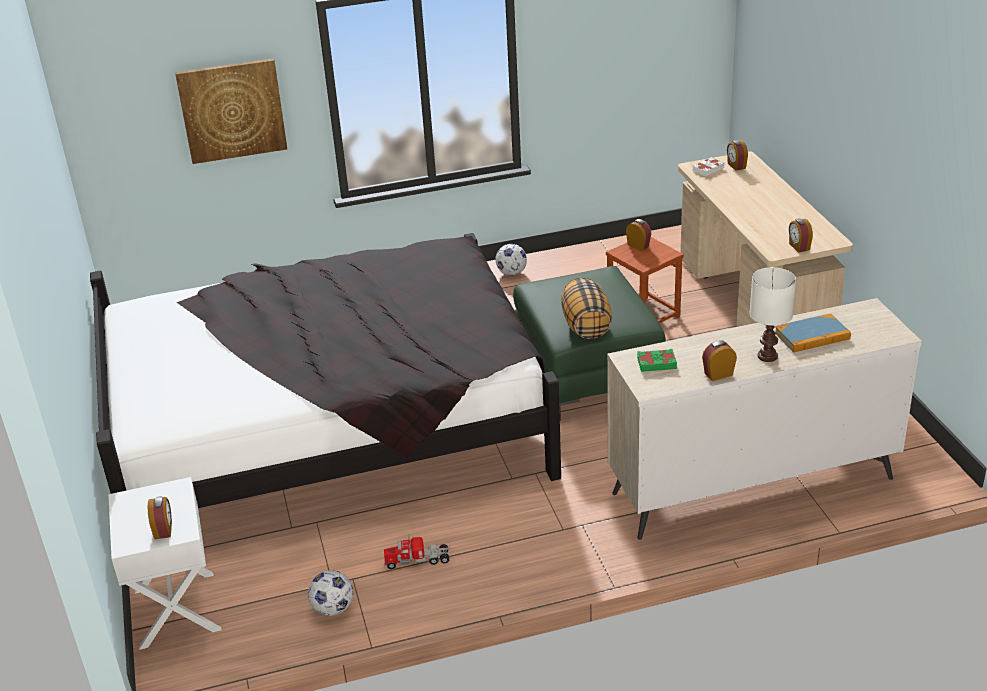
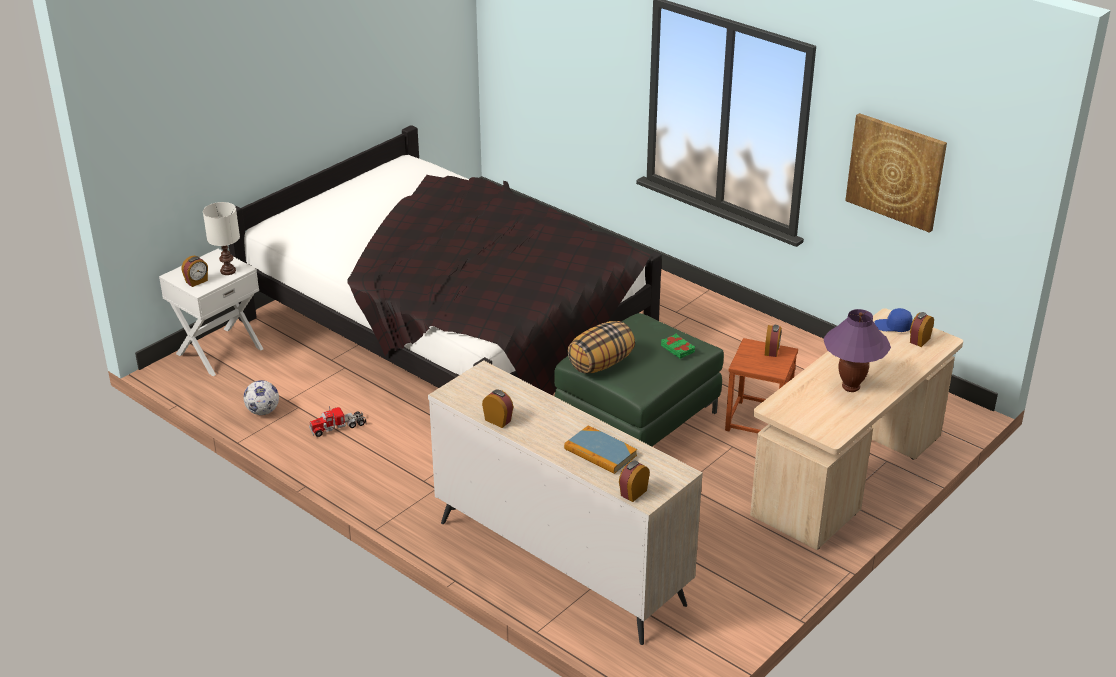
camera: 55 degrees right, 0 degrees up
picture [175,58,287,164] -> picture moved to [845,113,947,233]
toy truck [384,534,451,569] -> toy truck turned 75 degrees counterclockwise [309,406,366,437]
football [496,244,527,275] -> none
green book [637,349,677,372] -> green book moved to [661,334,695,359]
white book [693,157,724,176] -> blue cap [874,308,913,332]
white table lamp [750,267,796,362] -> white table lamp moved to [203,202,240,275]
alarm clock [789,218,813,253] -> alarm clock moved to [619,461,650,502]
none -> purple table lamp [823,309,891,392]

